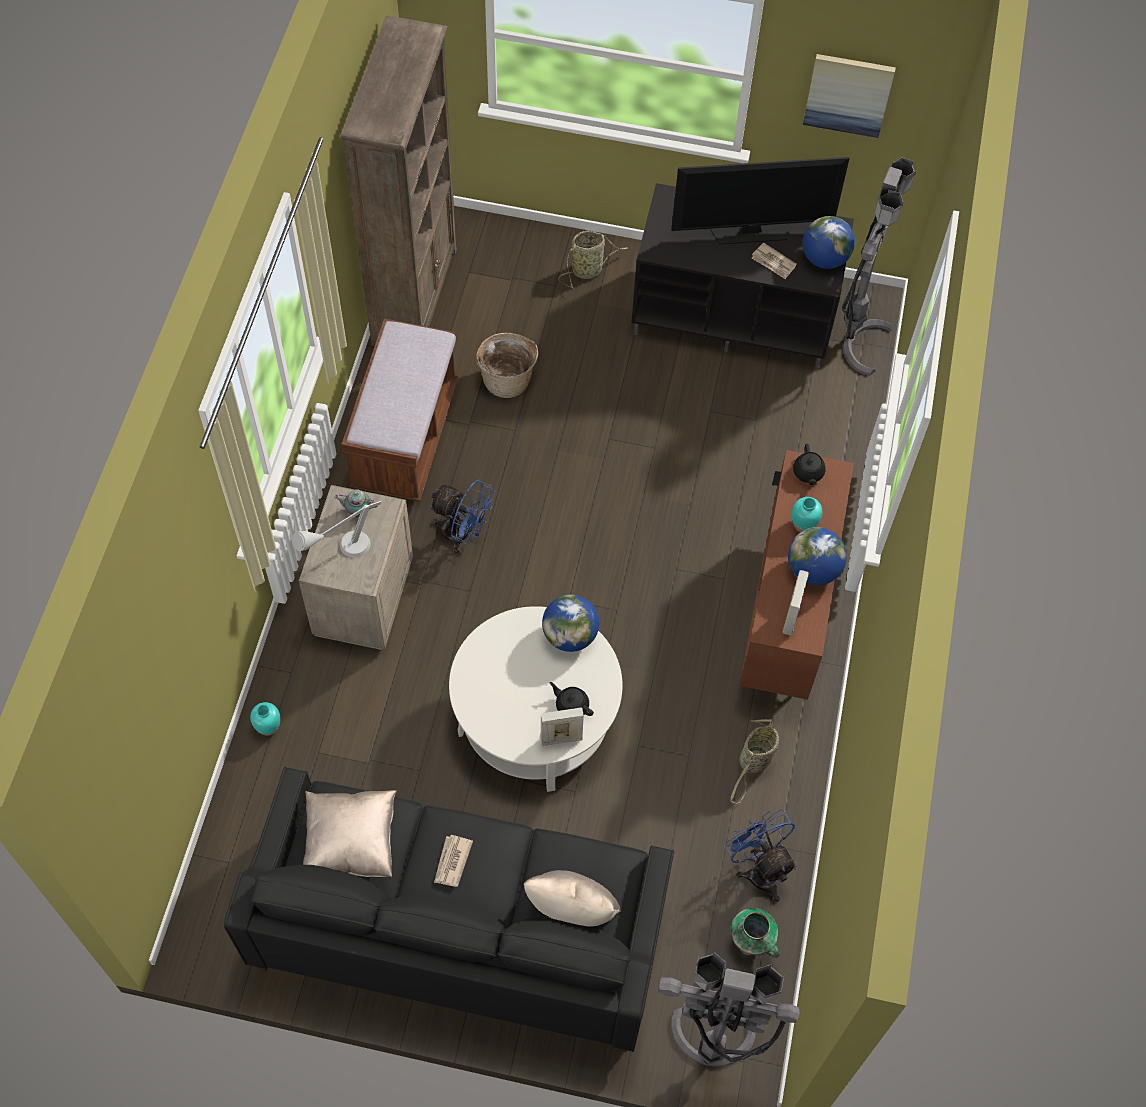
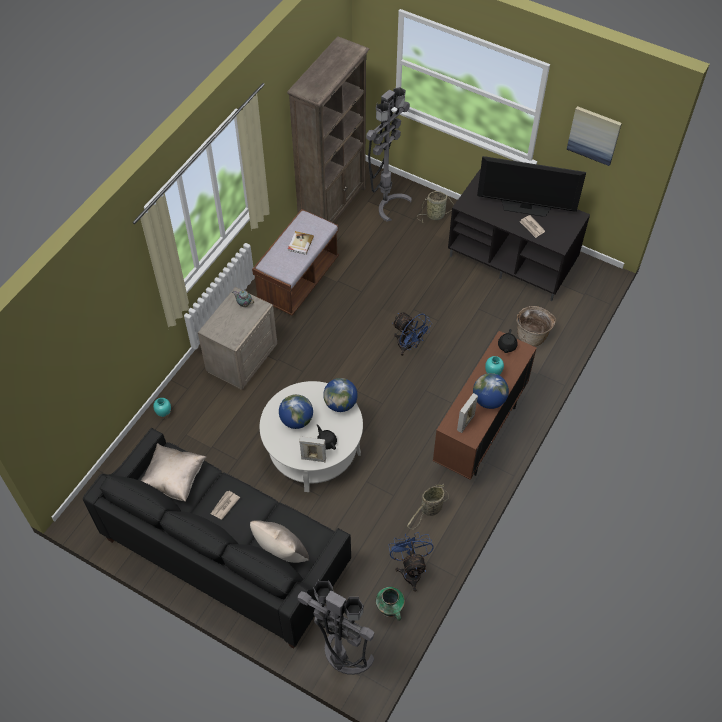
camera: 20 degrees right, 5 degrees down
grey table lamp [292,501,381,558] -> none
blue fan [429,480,495,554] -> blue fan moved to [392,312,432,356]
basket [476,333,539,398] -> basket moved to [516,306,556,346]
globe [802,216,855,269] -> globe moved to [279,394,313,429]
grey floor lamp [842,157,916,376] -> grey floor lamp moved to [366,87,412,222]
none -> book [288,231,314,255]

